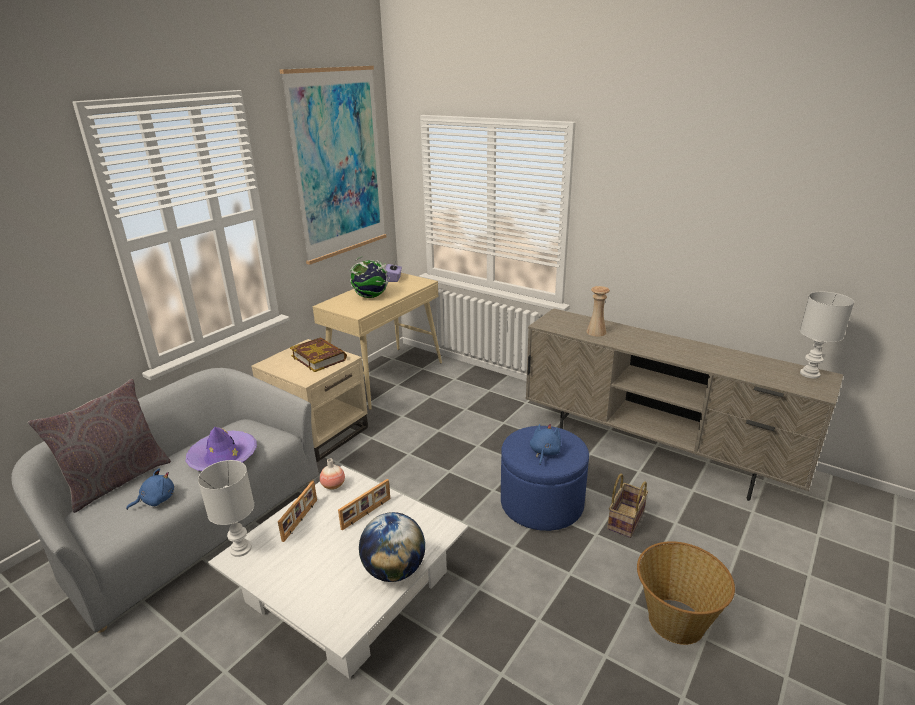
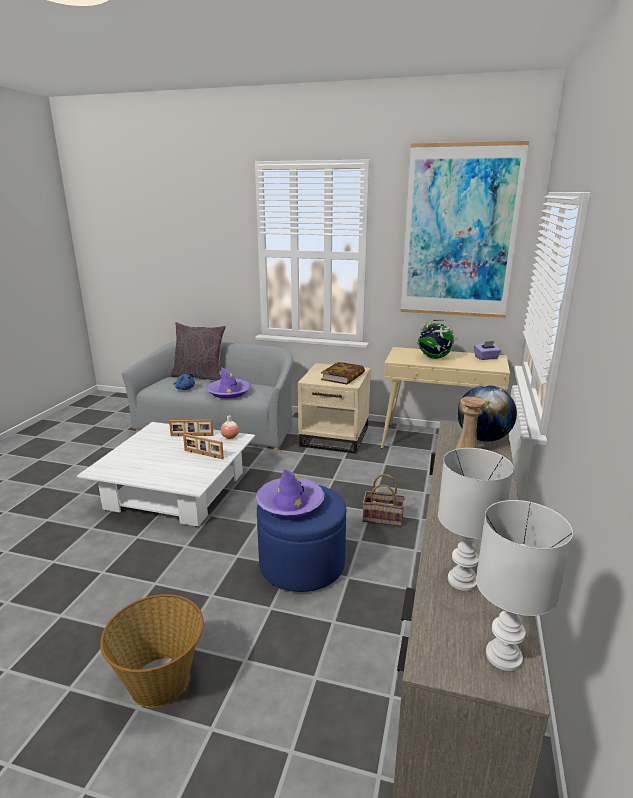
camera: 70 degrees right, 5 degrees down
white table lamp [198,460,254,557] -> white table lamp moved to [438,448,514,591]
globe [359,512,425,582] -> globe moved to [457,385,517,442]
blue plush toy [530,424,561,465] -> purple hat [256,469,325,518]
basket [607,474,648,538] -> basket moved to [363,474,405,527]

